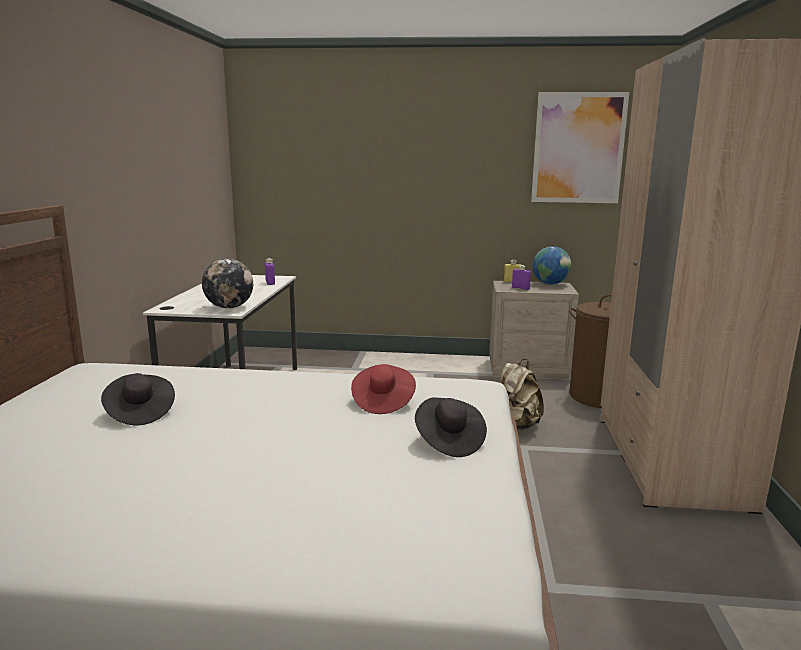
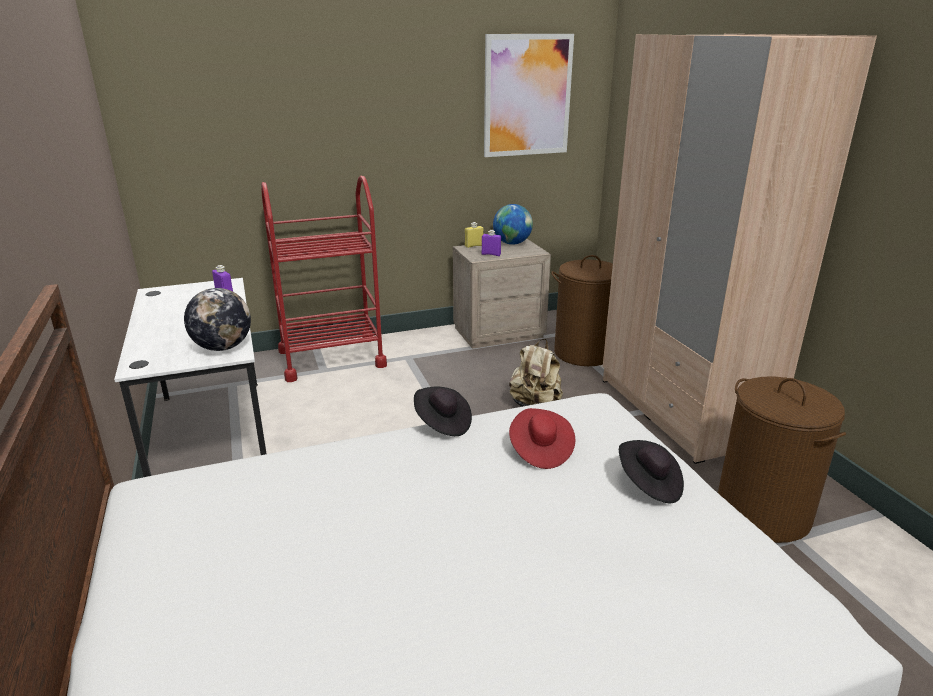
camera: 25 degrees left, 10 degrees up
black hat [101,373,175,425] -> black hat moved to [414,387,472,436]
none -> red cart [261,176,387,382]
none -> brown laundry basket [718,376,846,543]

